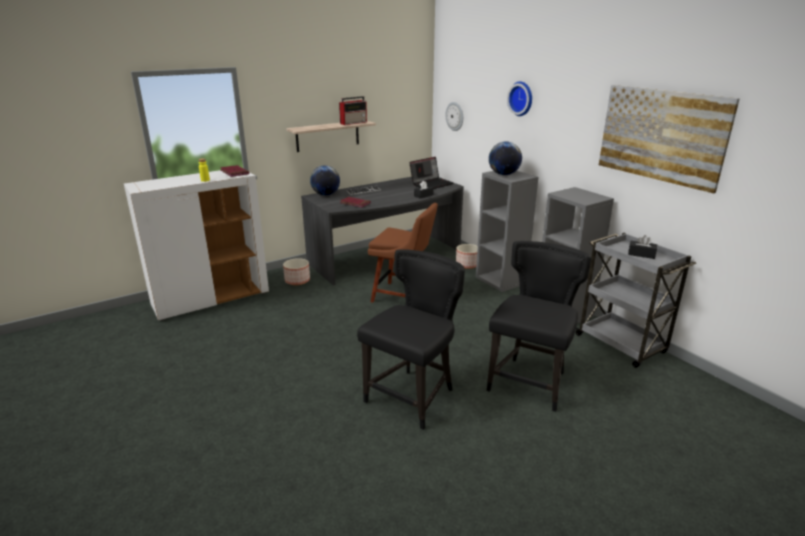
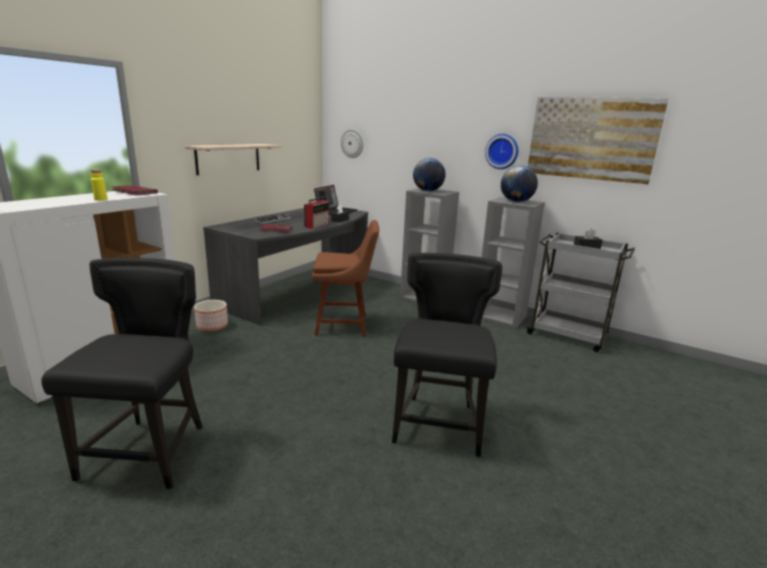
camera: 25 degrees left, 5 degrees down
globe [310,165,340,196] -> globe moved to [501,166,538,202]
radio [339,96,367,125] -> radio moved to [304,196,329,229]
planter [456,244,478,269] -> none
black chair [486,241,591,412] -> black chair moved to [42,258,203,489]
wall clock [507,82,532,116] -> wall clock moved to [485,134,518,169]

